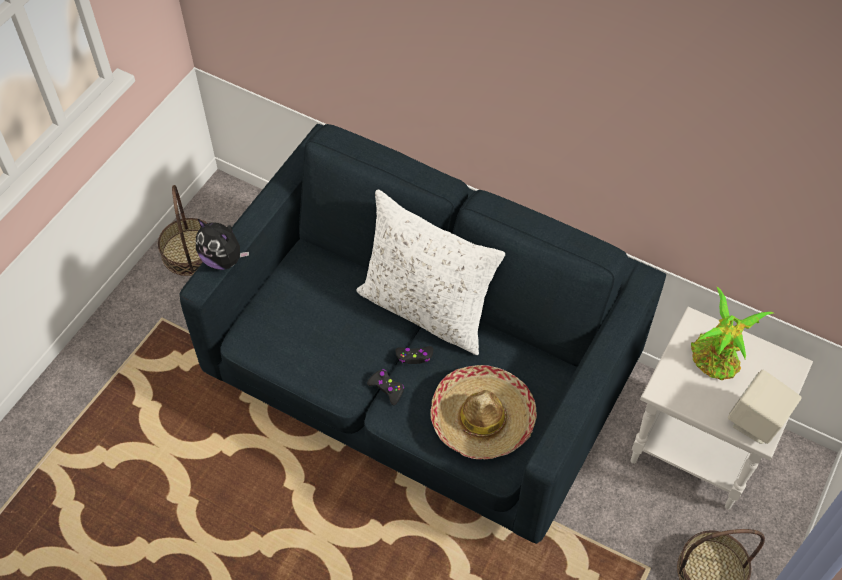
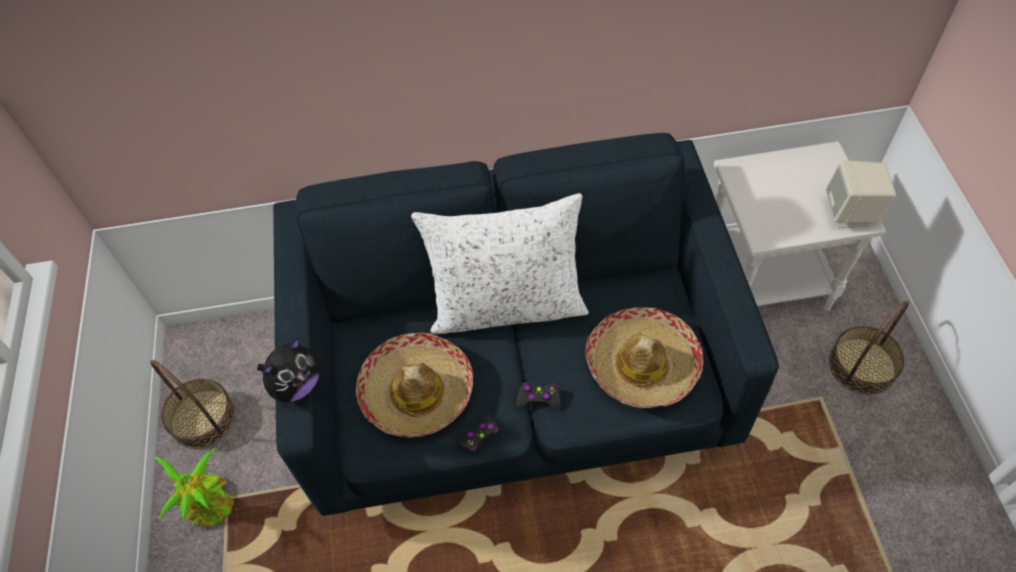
camera: 35 degrees left, 0 degrees up
plush toy [196,219,249,270] -> plush toy turned 45 degrees counterclockwise [257,338,319,402]
black game controller [395,346,433,364] -> black game controller moved to [455,415,499,451]
potted plant [691,287,773,380] -> potted plant moved to [154,448,234,527]
none -> hat [356,333,473,438]

